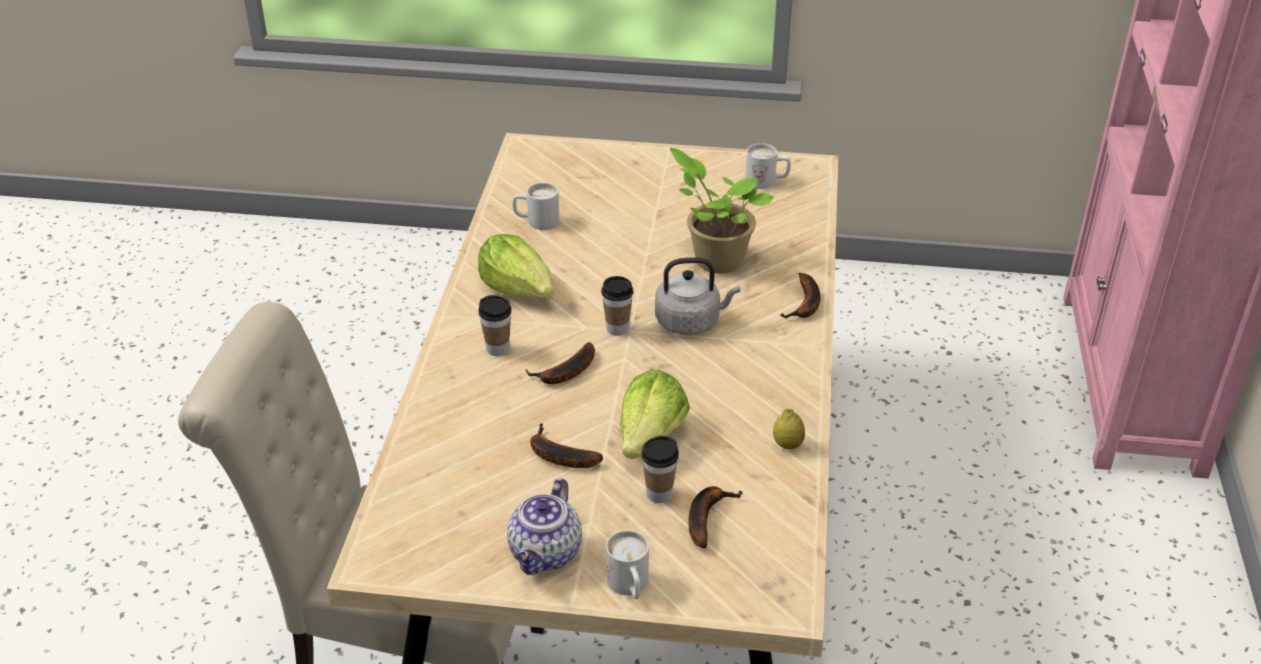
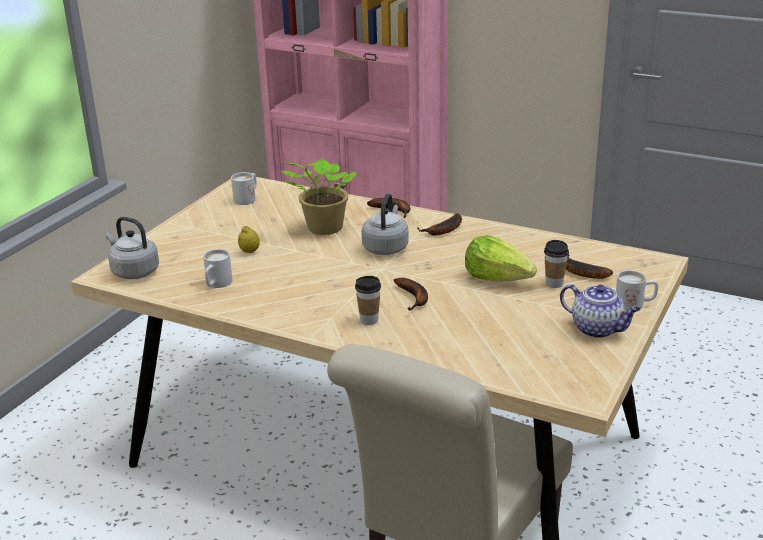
camera: 70 degrees left, 10 degrees down
lettuce [478,234,554,299] -> none
banana [530,423,603,468] -> banana moved to [417,213,462,235]
cup [601,276,634,336] -> none
lemon [773,409,805,449] -> lemon moved to [238,226,260,253]
none -> grey kettle [106,216,159,279]

